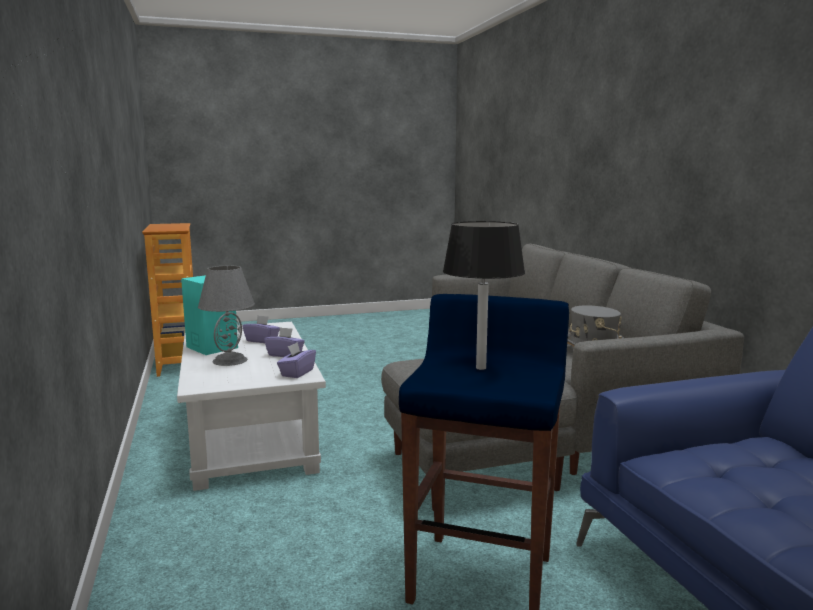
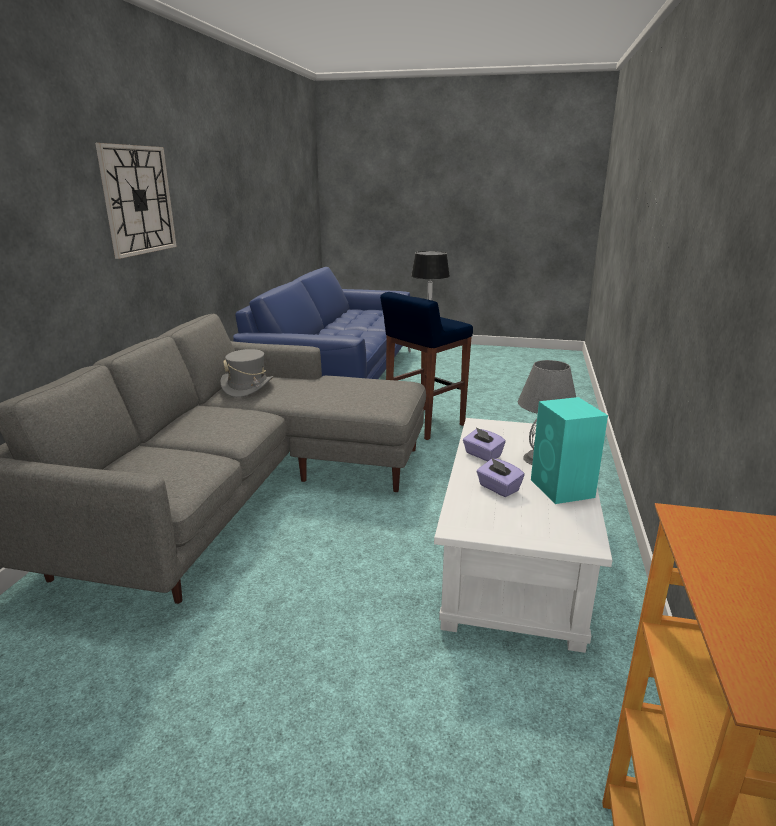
camera: 150 degrees left, 10 degrees up
purple tissue box [277,342,316,378] -> none
none -> wall clock [95,143,177,259]

